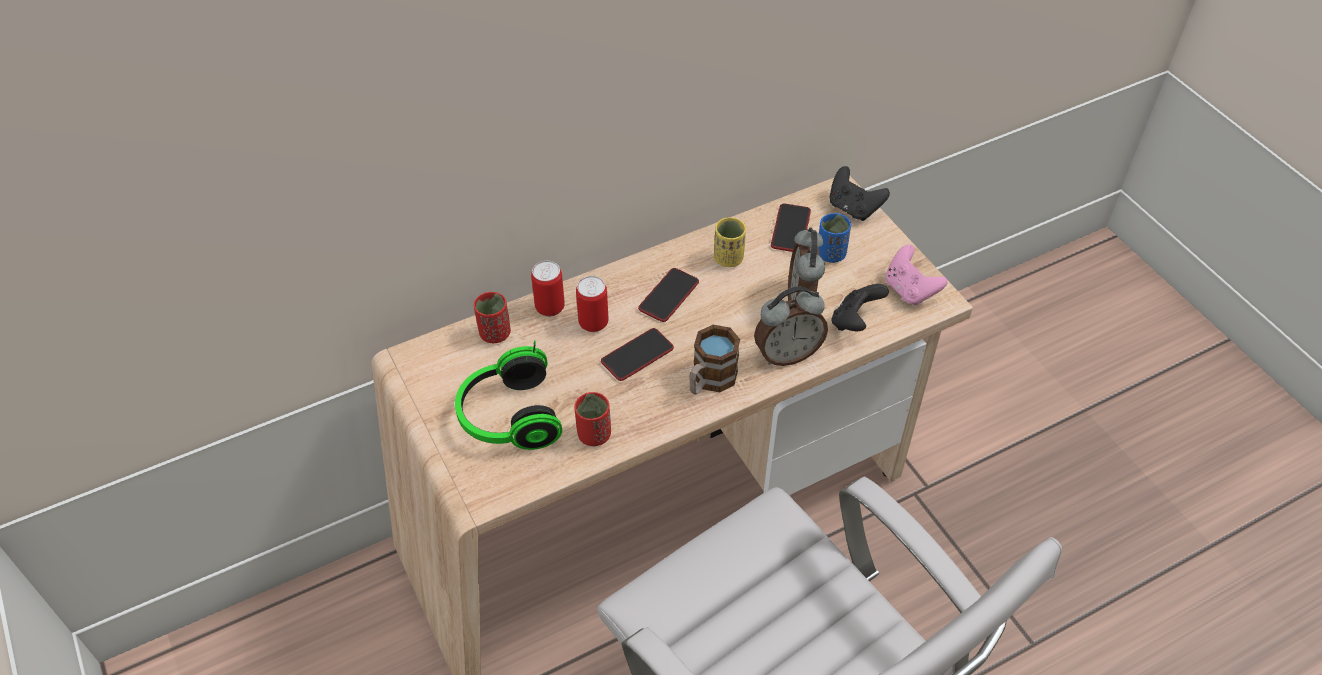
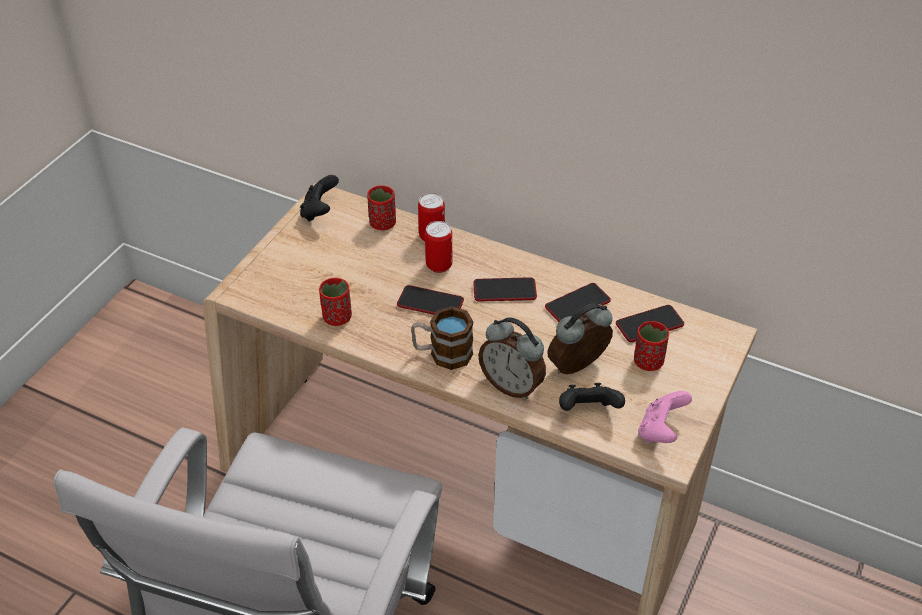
camera: 55 degrees right, 5 degrees down
headphones [455,340,562,450] -> none
yellow cup [714,218,746,267] -> phone [545,283,611,322]
blue cup [819,213,851,263] -> red cup [634,321,669,371]
black game controller [830,166,890,221] -> black game controller moved to [300,175,339,221]

